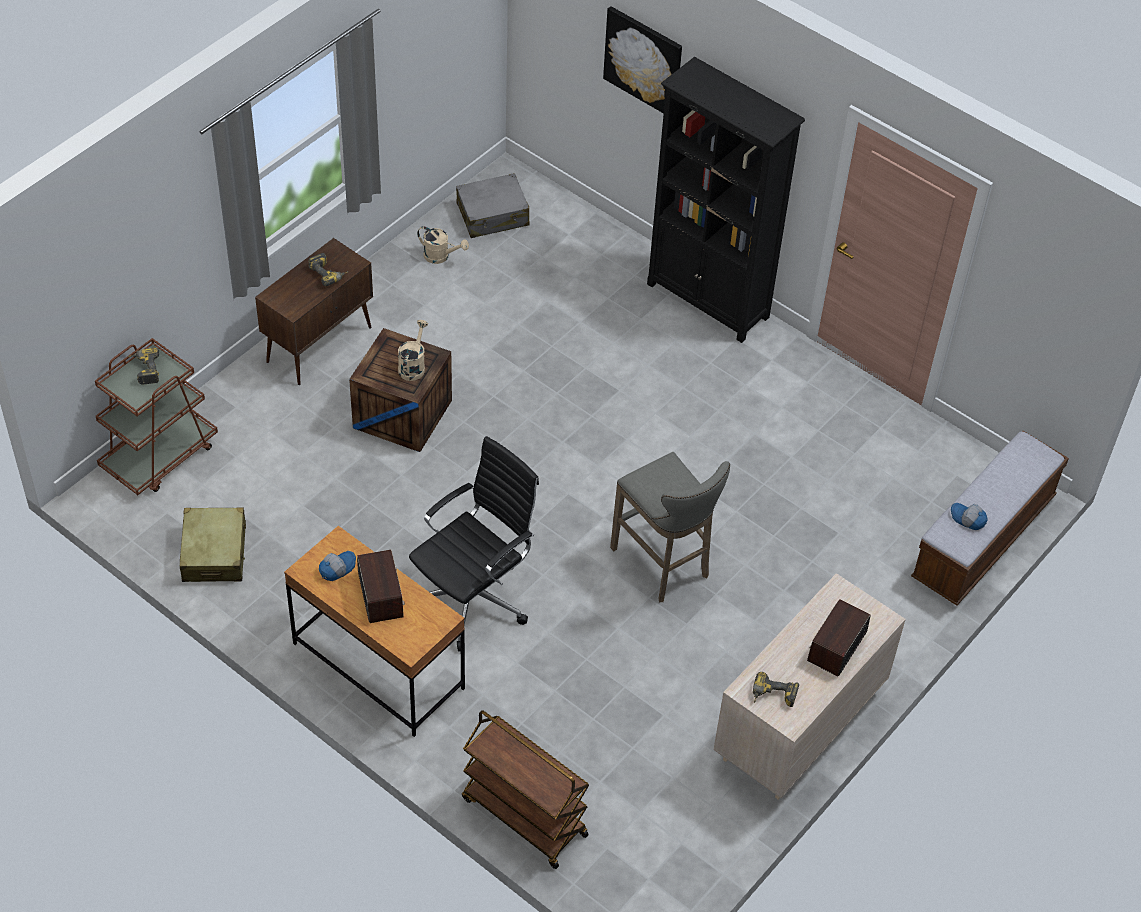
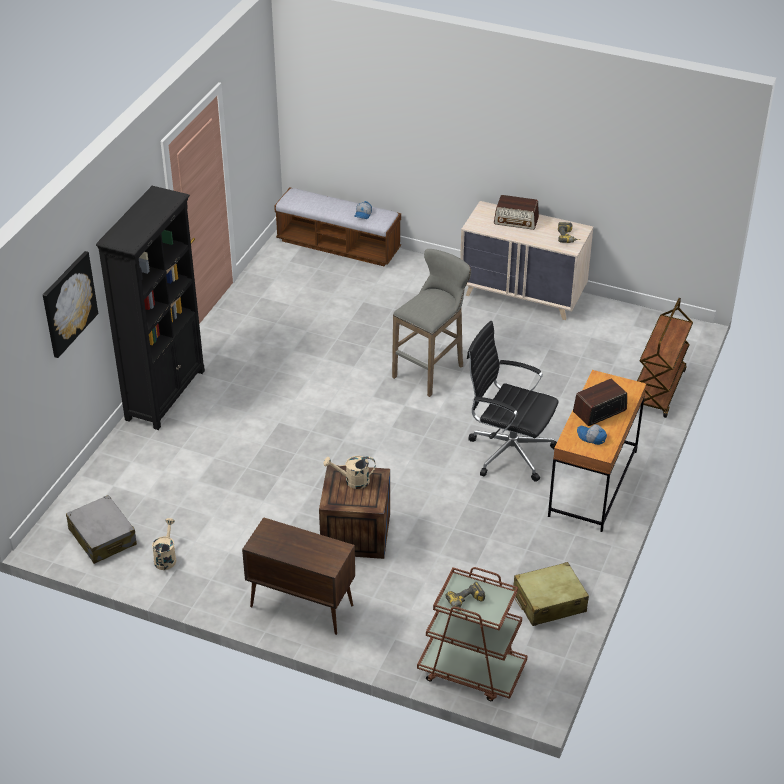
camera: 105 degrees left, 10 degrees down
power drill [308,253,349,286] -> none

